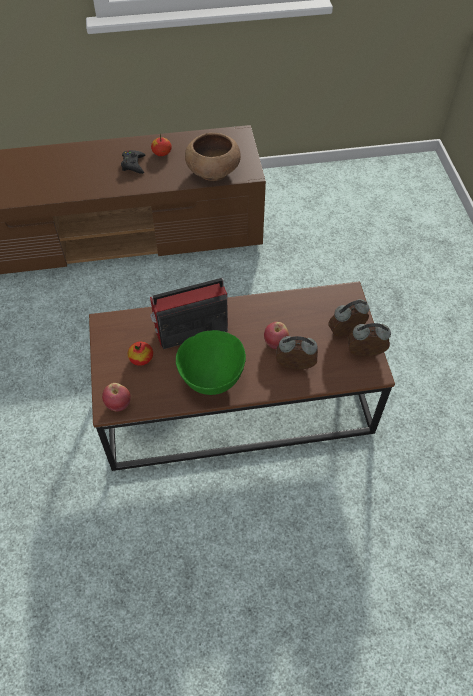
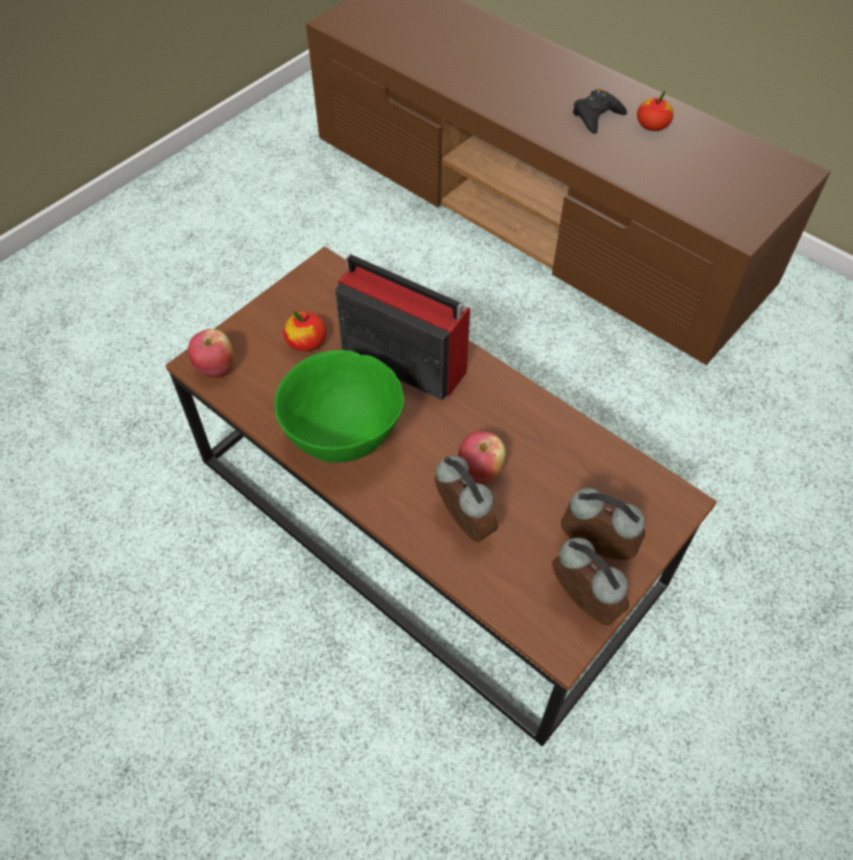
camera: 50 degrees right, 0 degrees up
brown bowl [185,133,241,181] -> none

